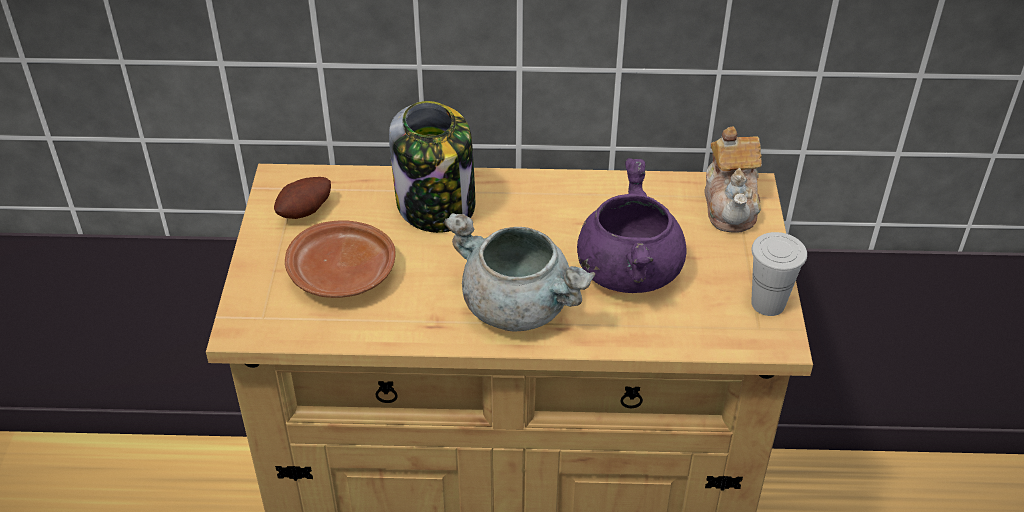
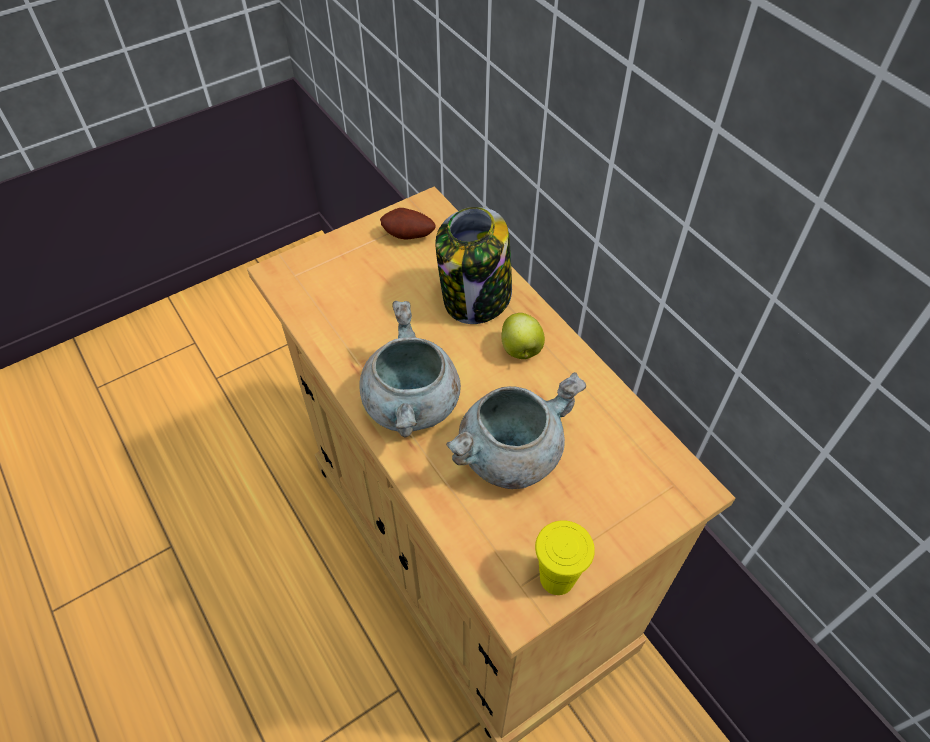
camera: 55 degrees right, 10 degrees up
brown plate [285,220,396,298] -> none
purple cooking pot [577,158,687,293] -> grey cooking pot [446,372,586,489]
teapot [705,126,762,233] -> none
white cup [751,232,807,316] -> yellow cup [535,520,595,595]
none -> apple [501,313,545,359]

